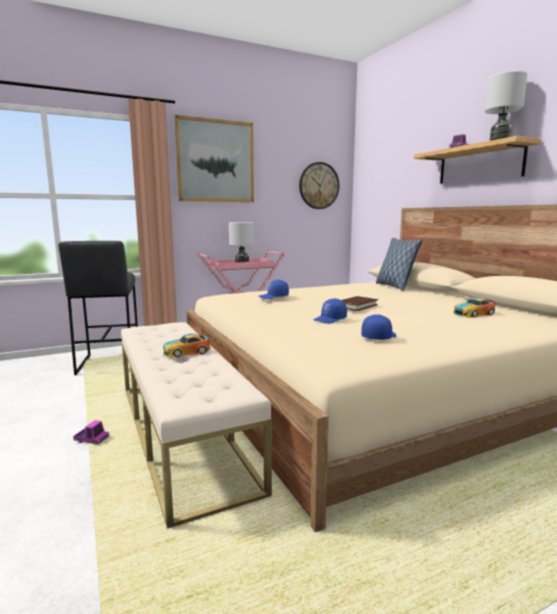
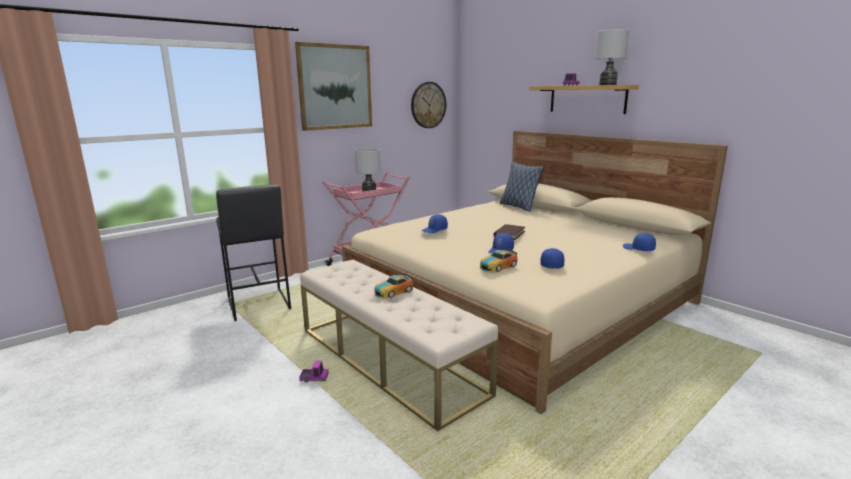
camera: 15 degrees left, 5 degrees up
toy car [453,298,495,317] -> toy car moved to [480,249,517,273]
none -> blue cap [623,233,656,251]

